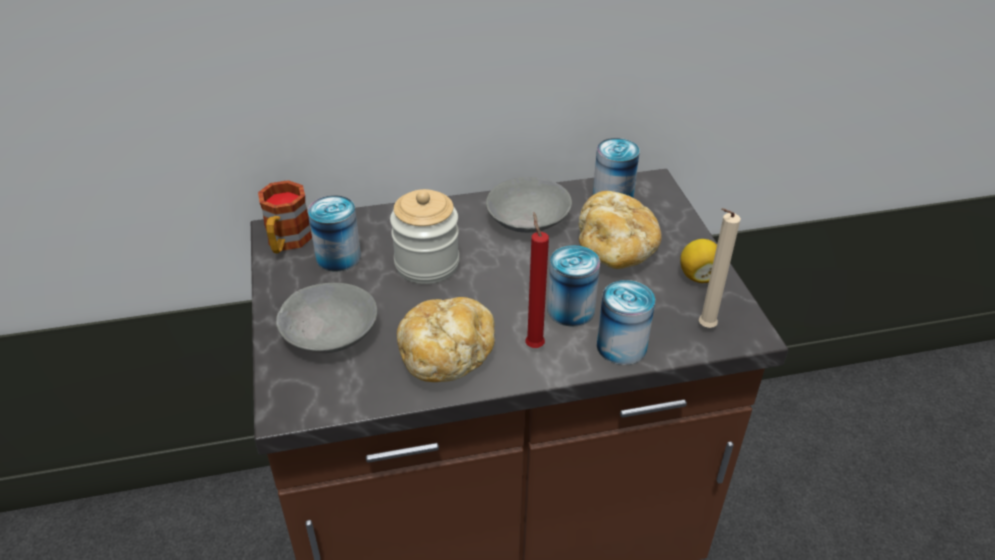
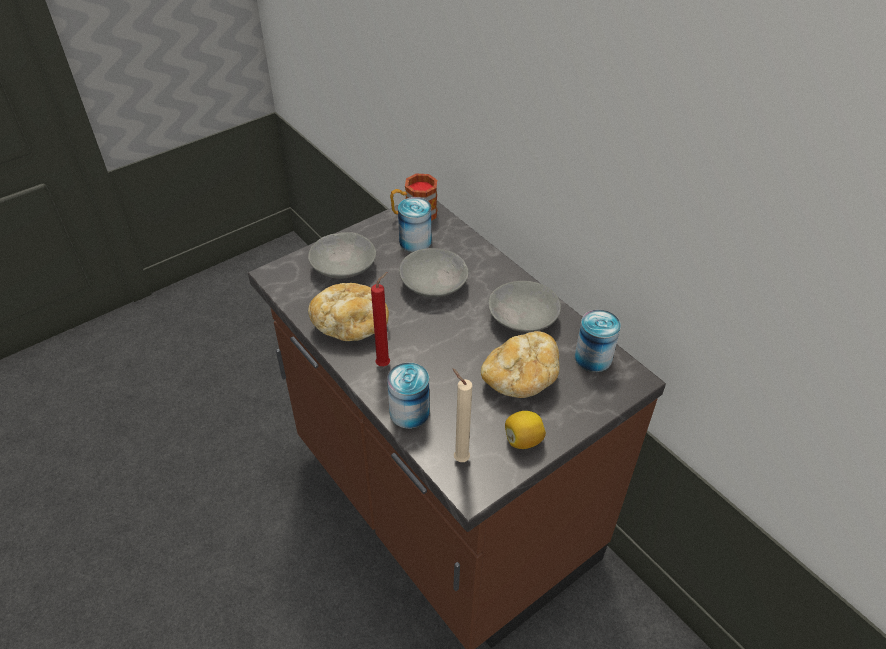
camera: 65 degrees right, 5 degrees up
jar [390,189,459,284] -> grey bowl [399,248,468,298]
can [547,245,600,327] -> none

